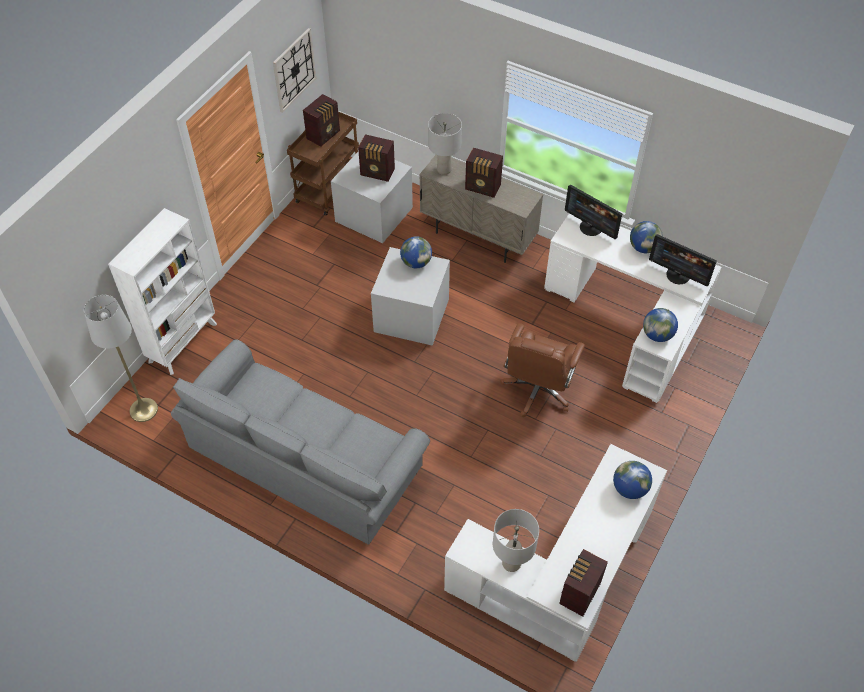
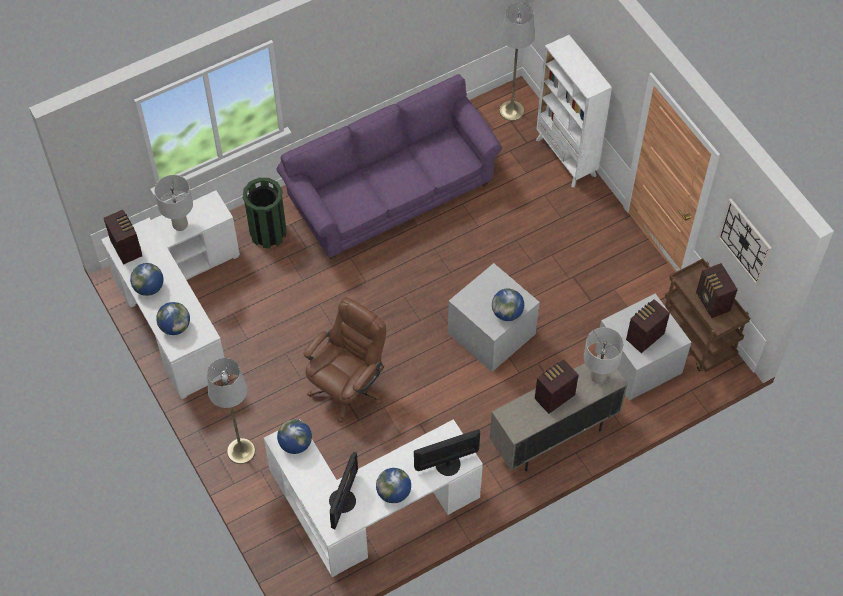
camera: 120 degrees right, 5 degrees up
grey sofa [171,339,430,545] -> purple sofa [276,74,502,259]
brown office chair [500,323,585,417] -> brown office chair turned 75 degrees clockwise [303,297,386,423]
monitor [649,234,717,286] -> monitor turned 135 degrees clockwise [329,452,358,530]
none -> globe [130,263,163,296]
none -> grey floor lamp [207,358,255,464]
none -> green trash can [243,178,287,248]

